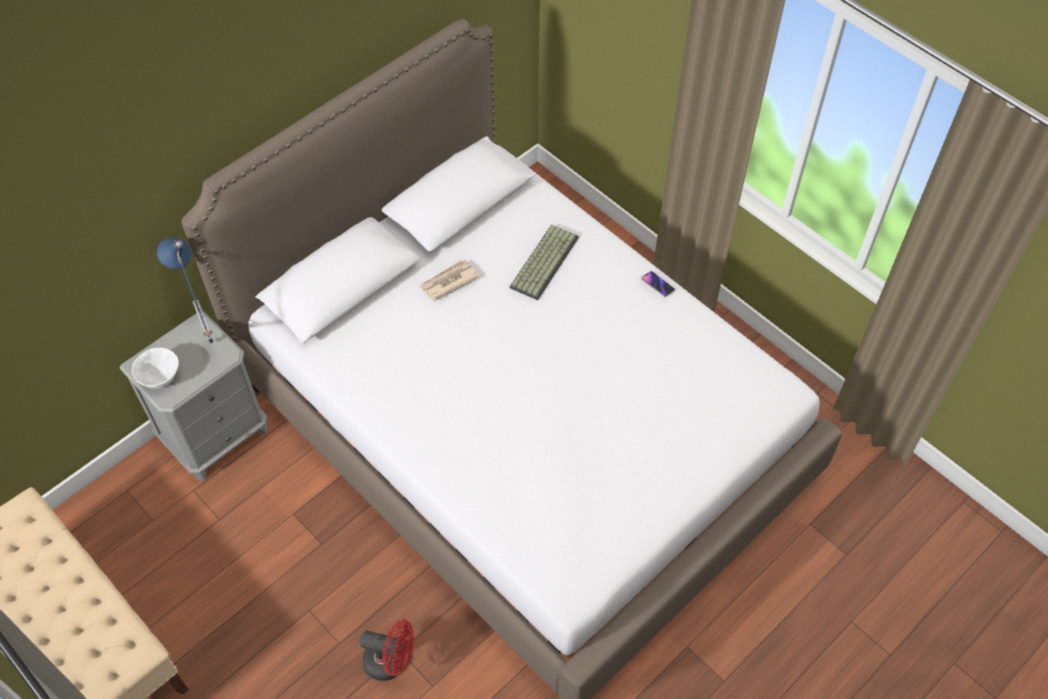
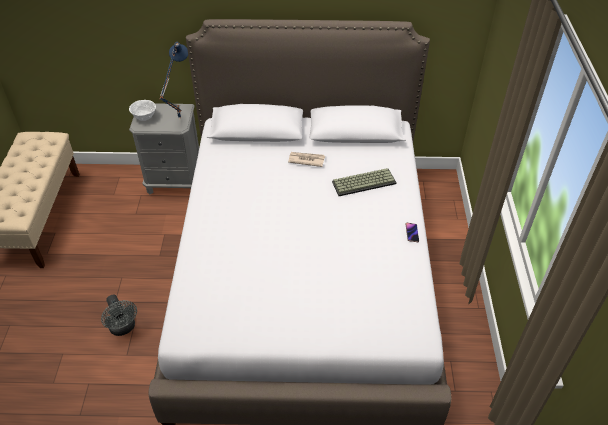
camera: 45 degrees right, 10 degrees down
red fan [359,619,414,681] -> grey fan [101,295,137,336]

